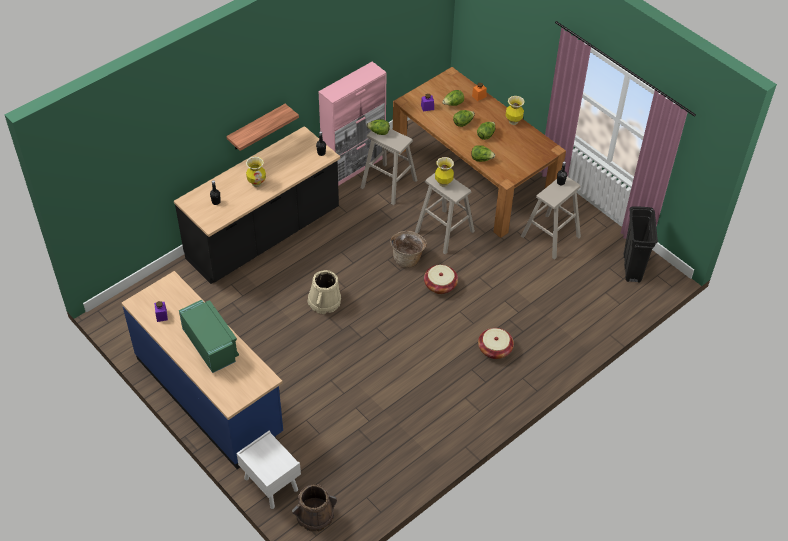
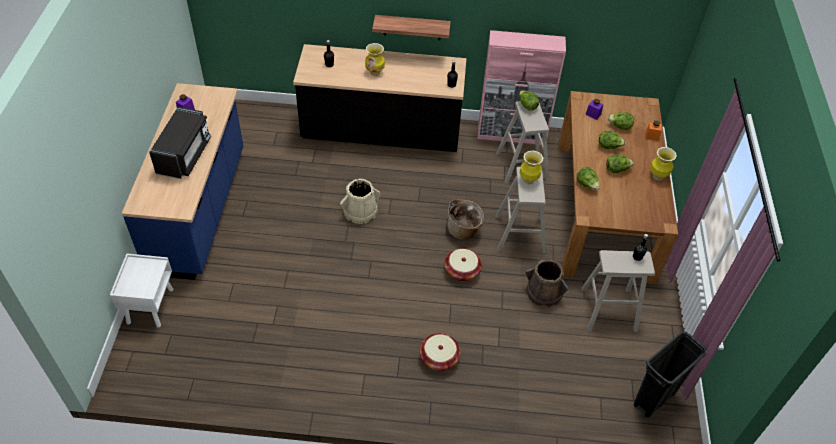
camera: 45 degrees right, 0 degrees up
green microwave [179,300,239,373] -> black microwave [149,107,211,179]
brown bucket [292,484,337,532] -> brown bucket moved to [526,259,568,308]

